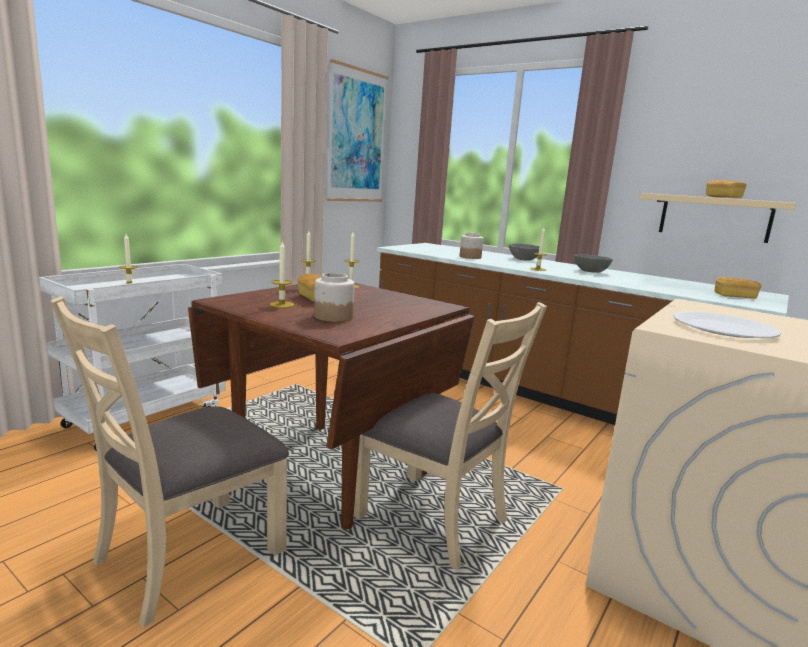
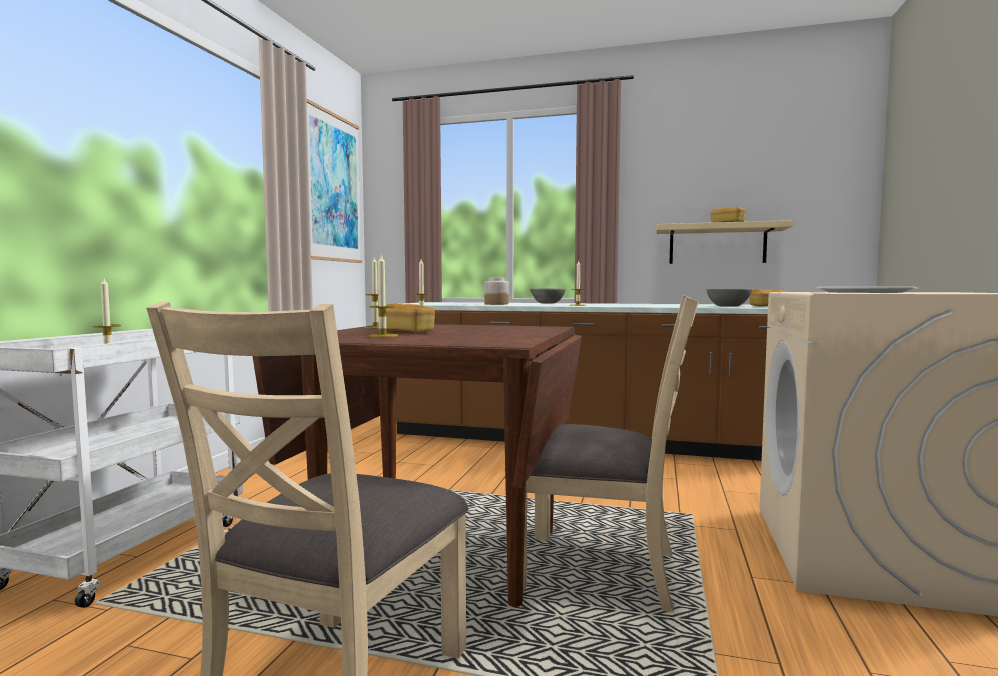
camera: 20 degrees left, 10 degrees down
jar [314,273,355,322] -> none
grey bowl [574,254,613,273] -> grey bowl moved to [707,289,752,307]

